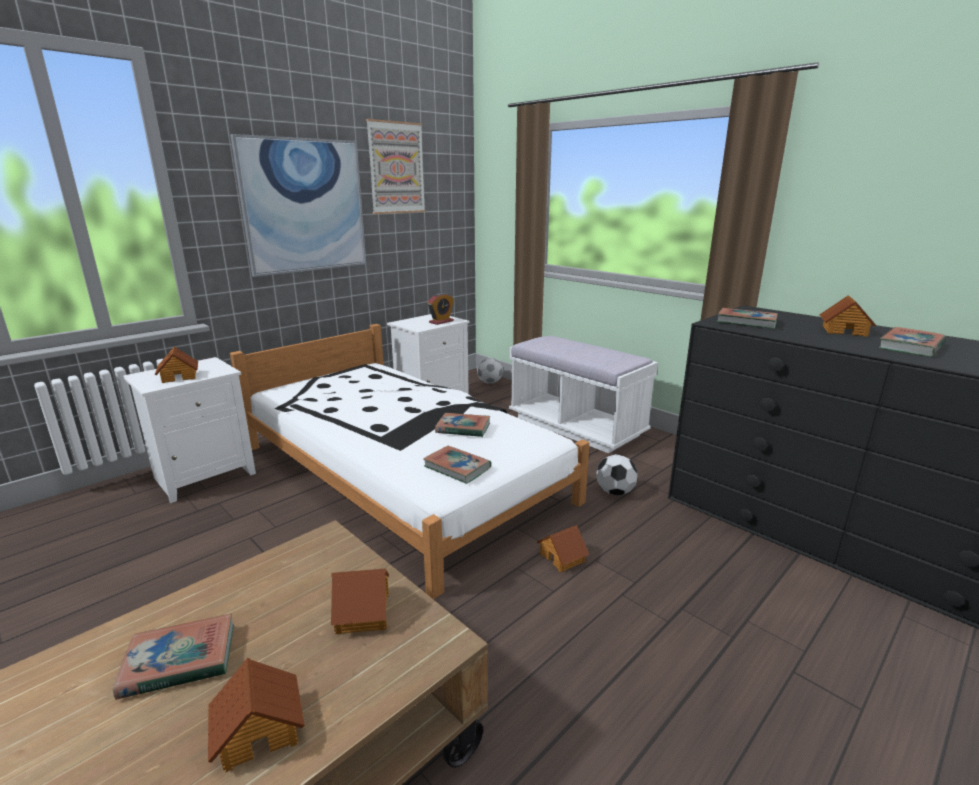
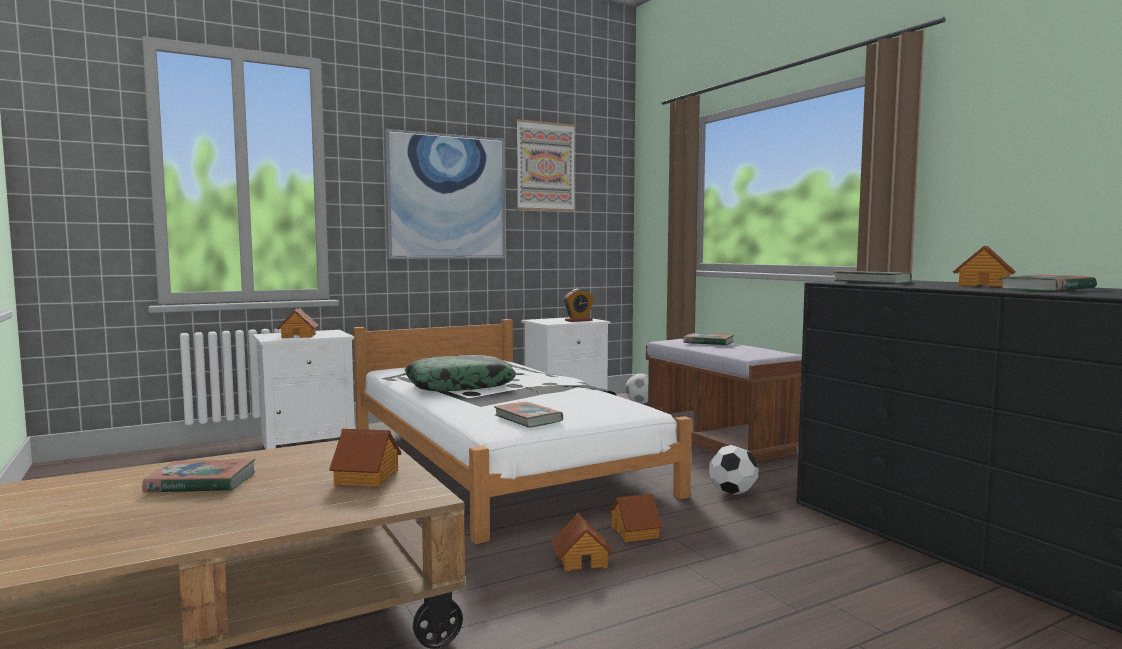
camera: 15 degrees right, 15 degrees down
toy house [208,658,305,772] -> toy house moved to [552,513,614,571]
book [435,413,490,437] -> book moved to [684,333,734,345]
white bench [509,336,658,453] -> brown bench [646,339,802,462]
none -> pillow [405,355,516,391]

